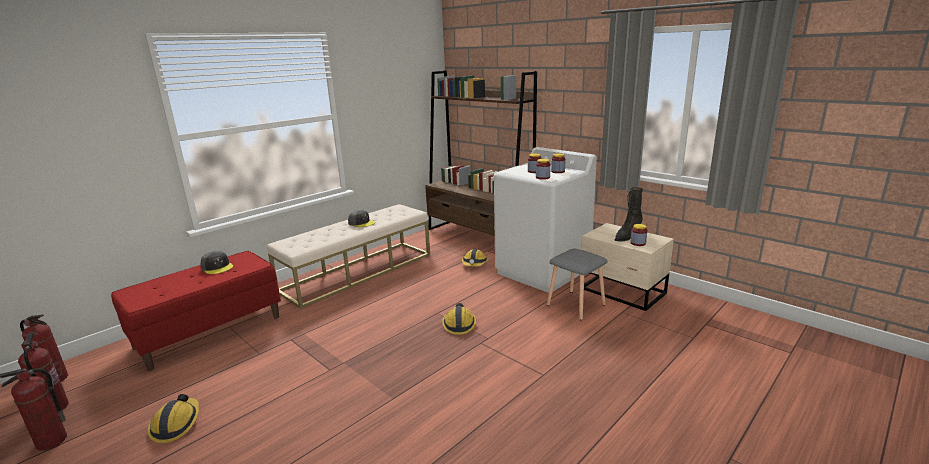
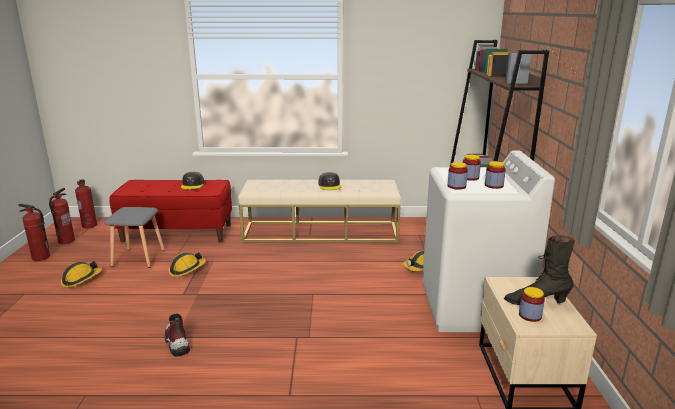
camera: 45 degrees right, 0 degrees up
hard hat [442,303,476,335] -> hard hat moved to [169,252,206,277]
grey stool [547,248,607,320] -> grey stool moved to [104,207,165,268]
none -> boot [165,313,190,357]

